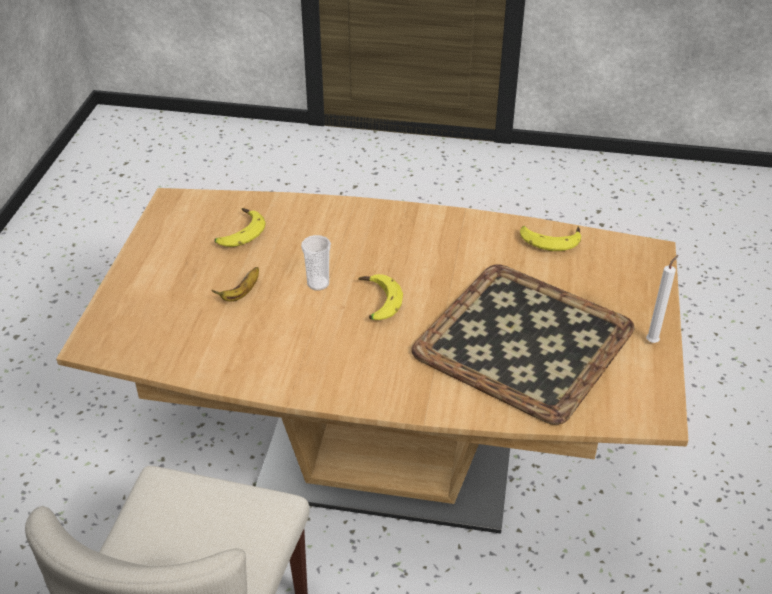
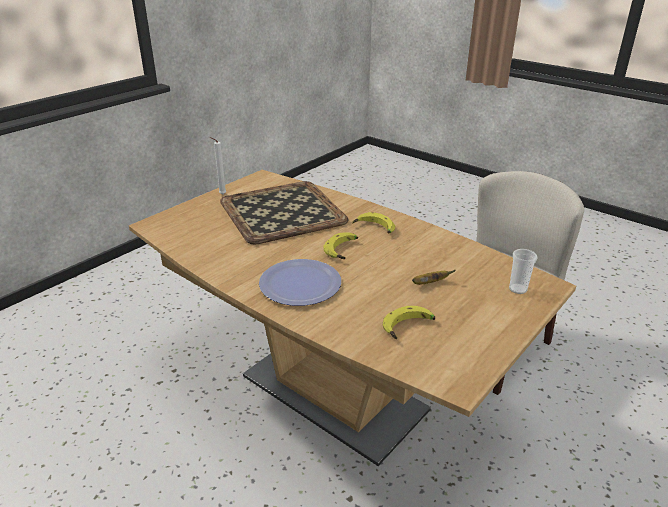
camera: 150 degrees left, 10 degrees down
cup [301,235,331,290] -> cup moved to [509,249,538,294]
banana [520,226,581,251] -> banana moved to [352,212,395,234]
none -> plate [259,259,341,306]

